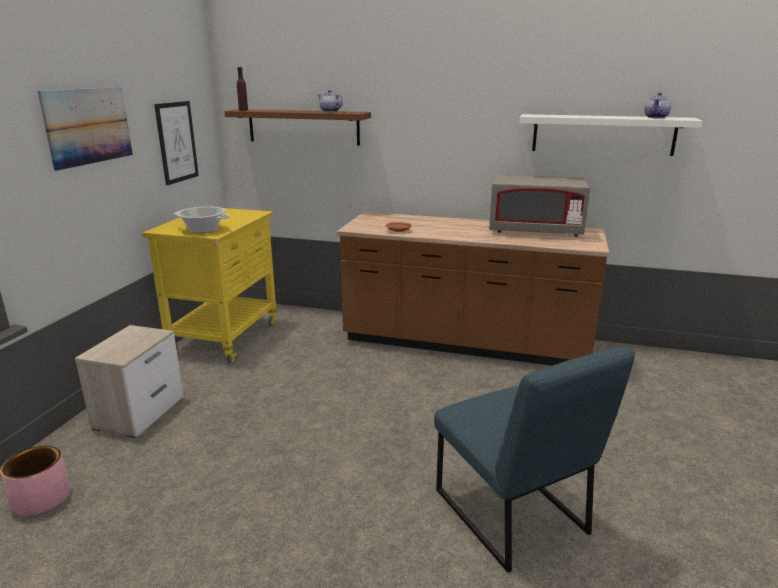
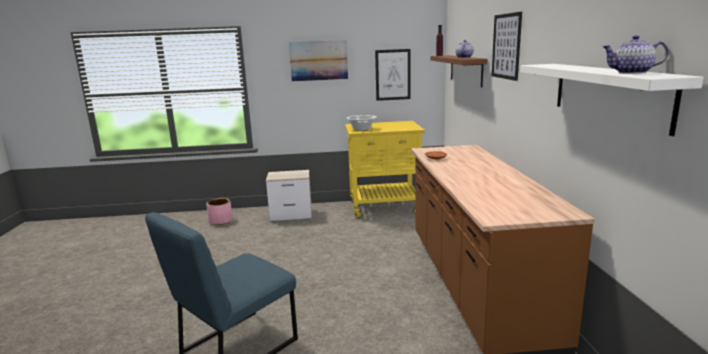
camera: 70 degrees right, 5 degrees down
grey microwave [489,175,590,237] -> none
none -> picture [492,12,522,81]

